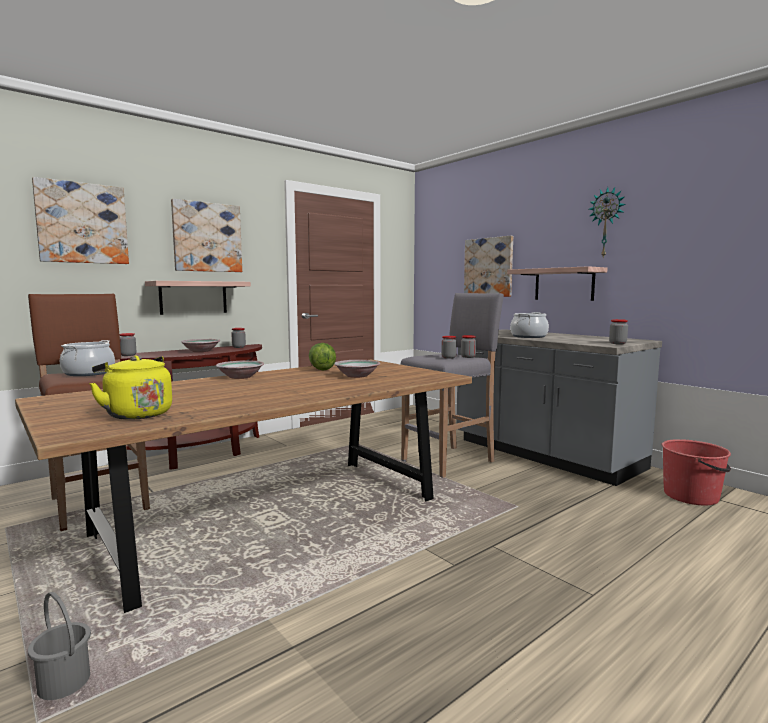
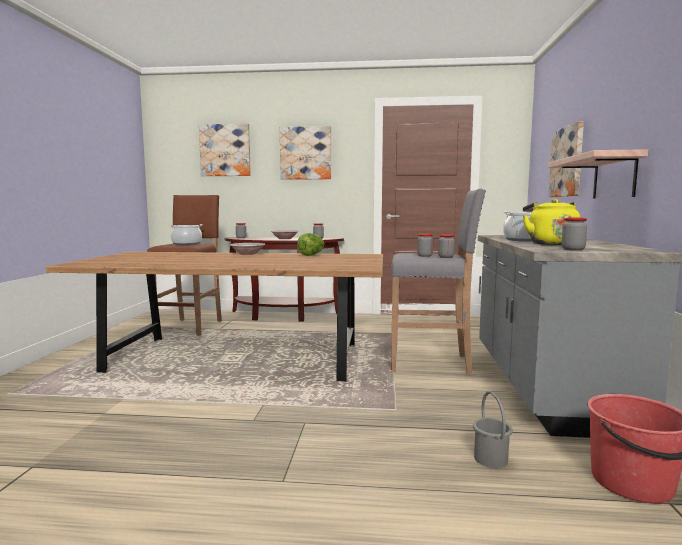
camera: 45 degrees right, 0 degrees up
grey bucket [28,592,91,700] -> grey bucket moved to [473,391,513,468]
yellow kettle [89,355,172,420] -> yellow kettle moved to [523,199,580,245]
shelf [145,281,251,315] -> none
bowl [334,360,380,378] -> none
wall clock [589,187,626,258] -> none

